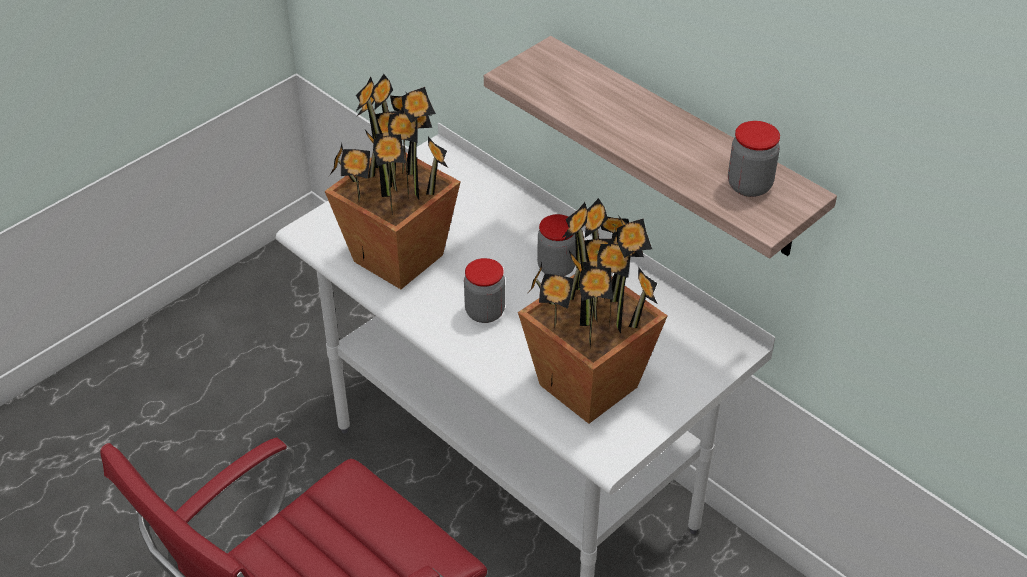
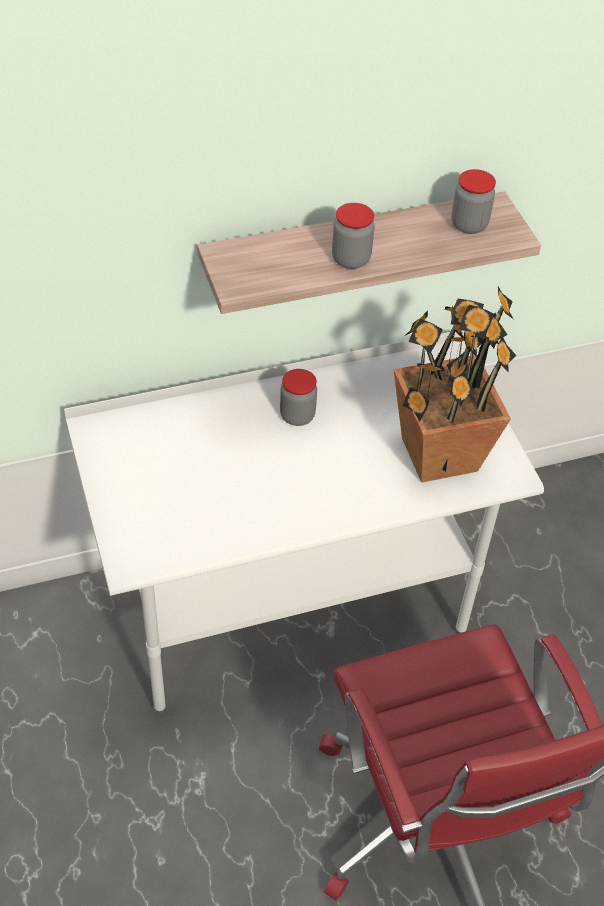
camera: 65 degrees left, 5 degrees up
potted plant [325,74,461,289] -> none
jar [464,258,505,323] -> jar moved to [332,203,375,269]

